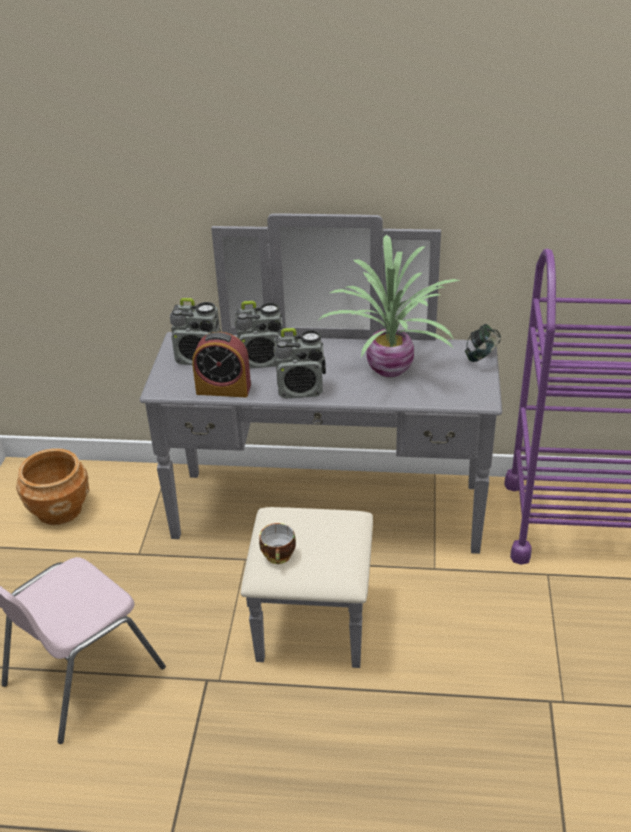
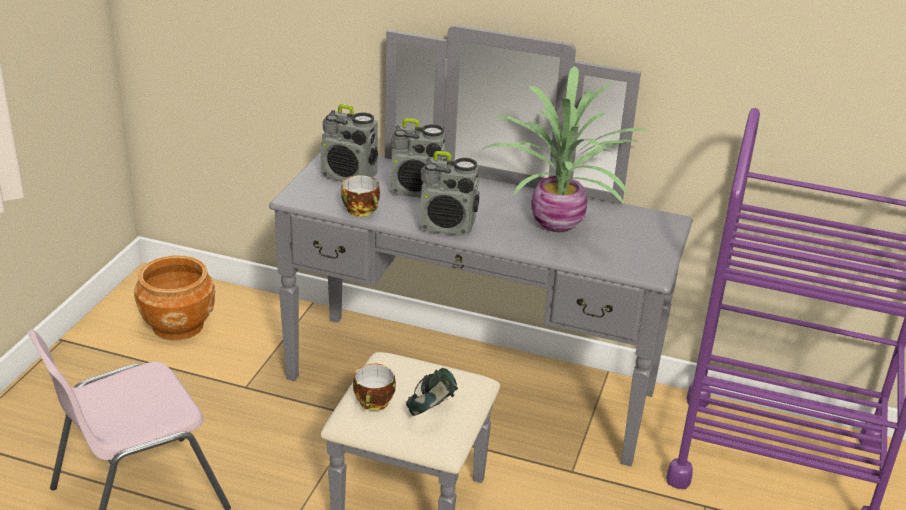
camera: 10 degrees right, 5 degrees down
alarm clock [192,332,251,397] -> cup [341,175,380,217]
headphones [465,324,501,362] -> headphones moved to [406,368,458,416]

